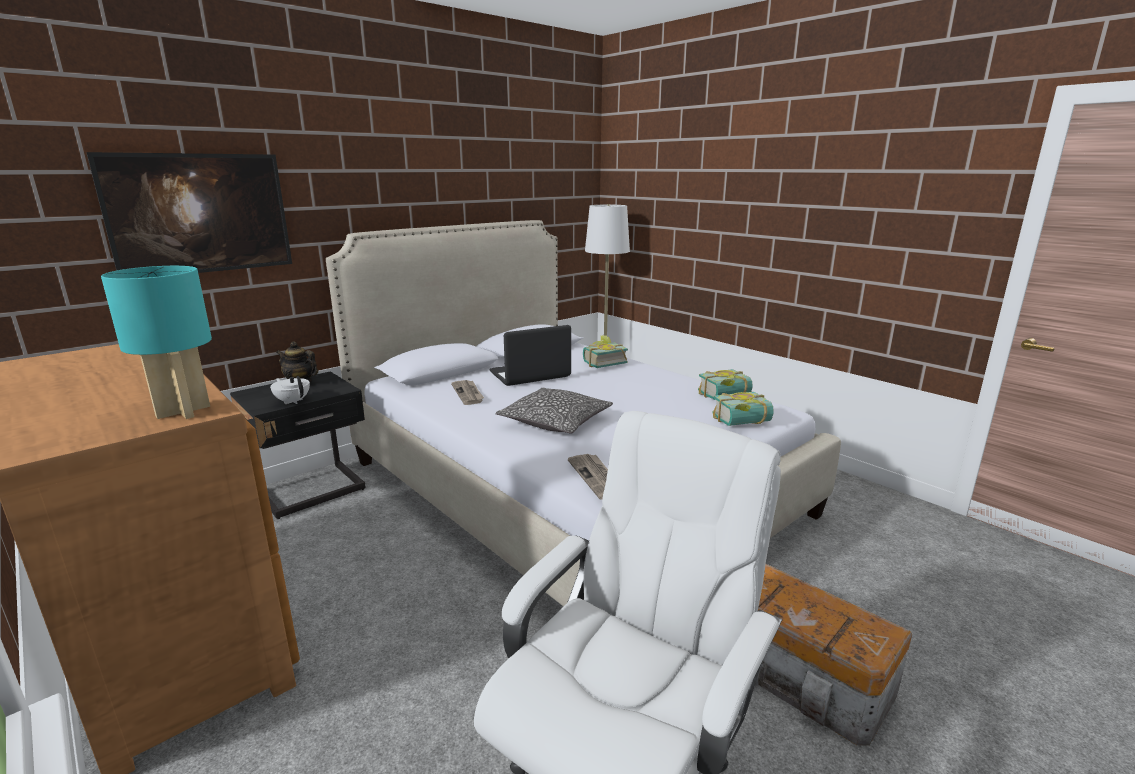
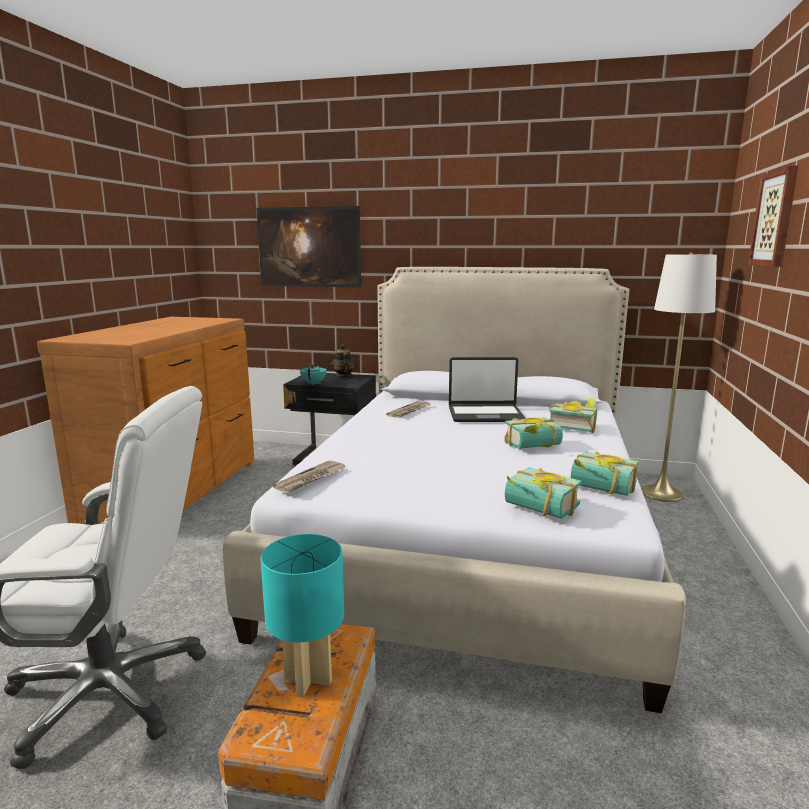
camera: 55 degrees right, 5 degrees down
turquoise table lamp [101,266,212,419] -> turquoise table lamp moved to [261,534,344,697]
white teapot [270,376,310,404] -> turquoise teapot [300,363,327,385]
laptop [490,325,571,386] -> laptop turned 150 degrees clockwise [449,357,525,422]
pillow [495,388,613,434] -> none
none -> book [504,417,563,449]
none -> picture [748,165,799,267]

